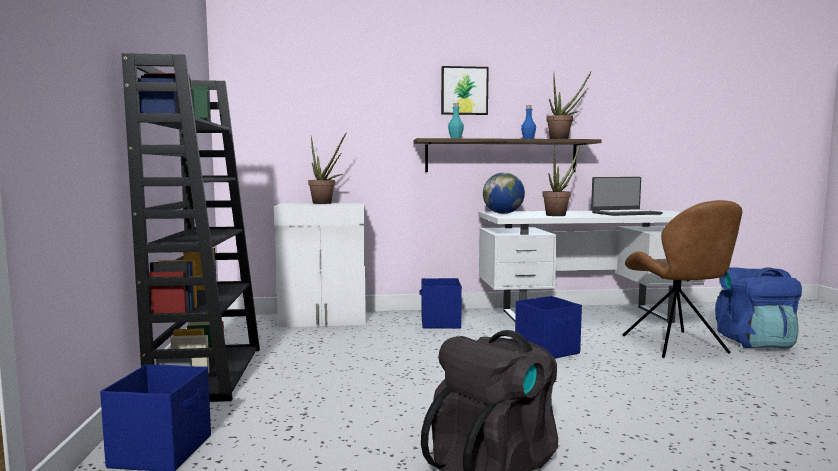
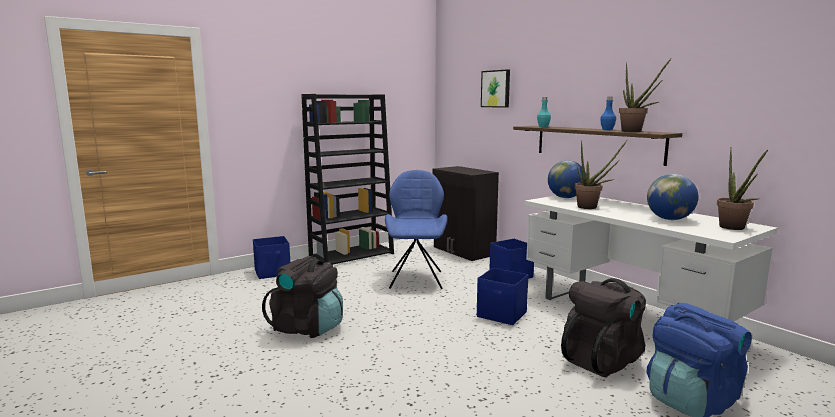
camera: 60 degrees right, 5 degrees up
white cabinet [274,202,366,327] -> black cabinet [432,166,499,261]
potted plant [308,132,347,204] -> potted plant moved to [717,150,768,230]
picture [441,66,489,115] -> picture moved to [481,69,510,108]
laptop [591,177,663,216] -> globe [647,174,699,220]
brown chair [623,200,742,358] -> black backpack [561,278,646,377]
none -> blue chair [385,170,447,289]

